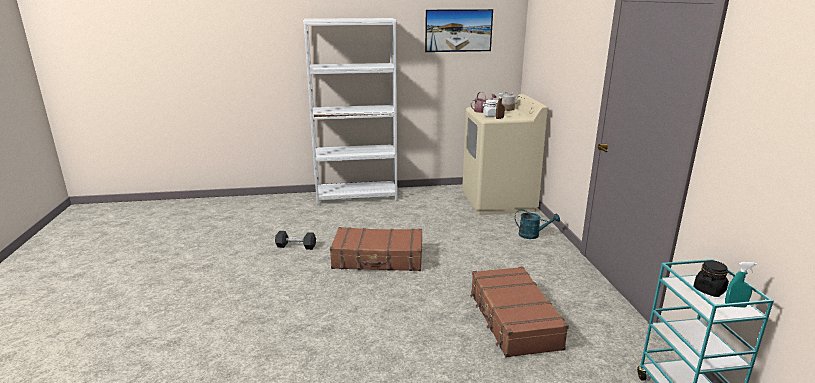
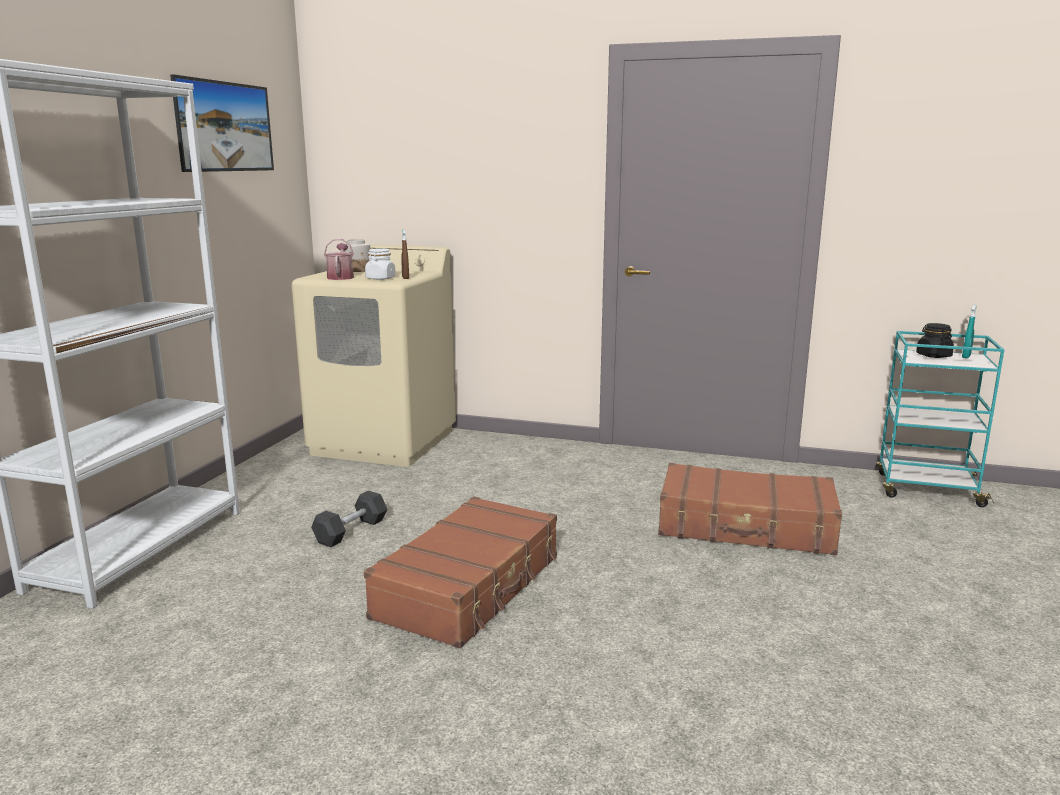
camera: 65 degrees left, 5 degrees down
grey dumbbell [275,231,316,250] -> grey dumbbell moved to [311,491,388,547]
turquoise watering can [515,209,560,239] -> none

